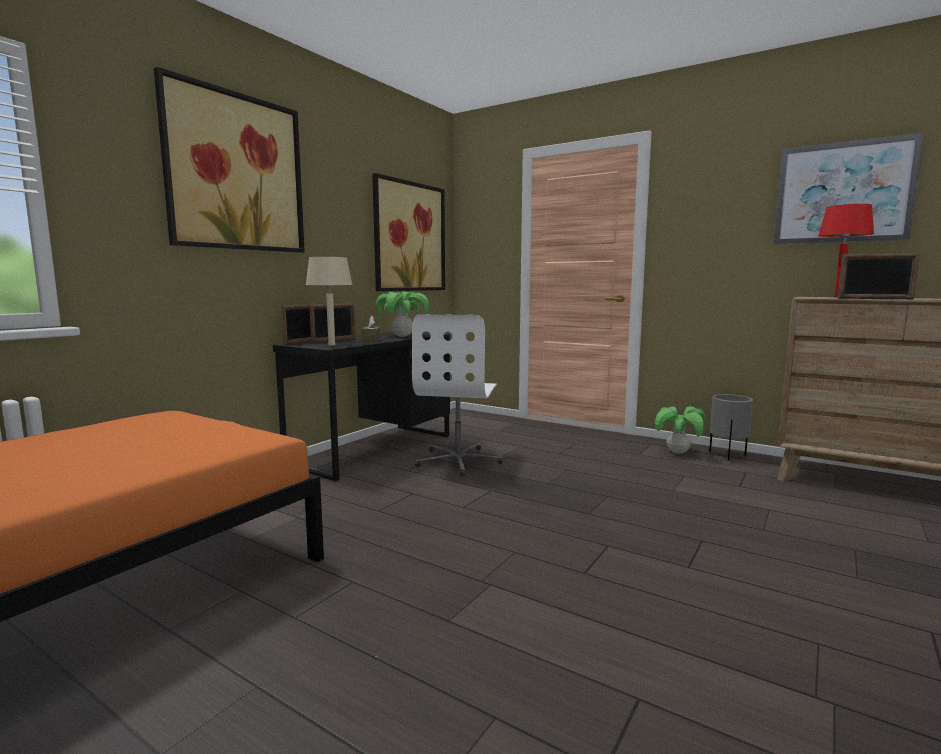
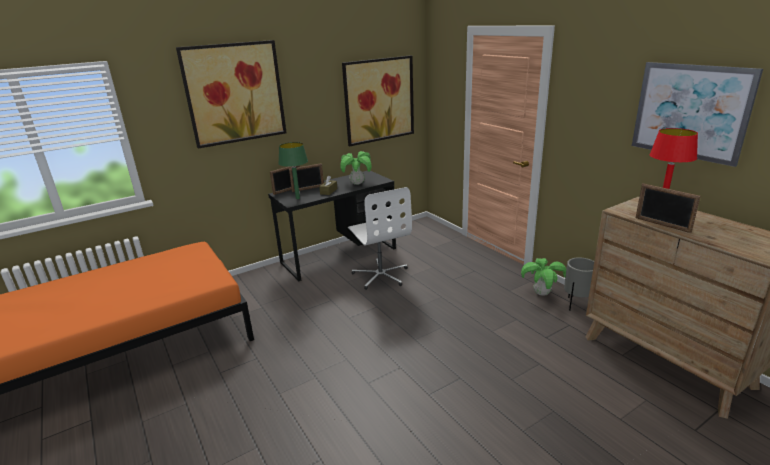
camera: 25 degrees right, 15 degrees up
beige table lamp [306,257,353,345] -> green table lamp [278,142,308,199]
white office chair [412,314,503,476] -> white office chair turned 60 degrees counterclockwise [348,187,412,290]

